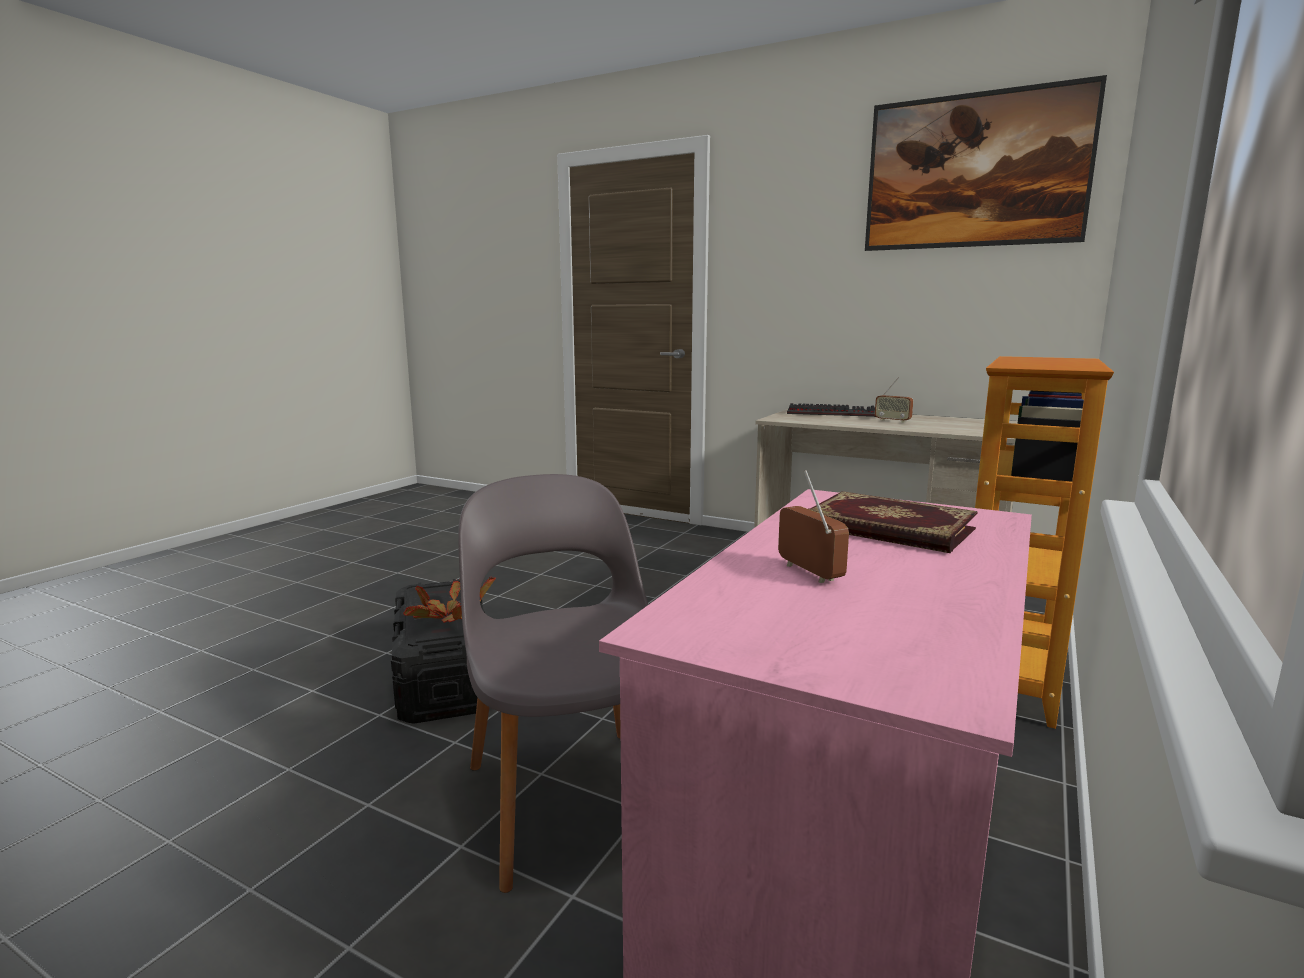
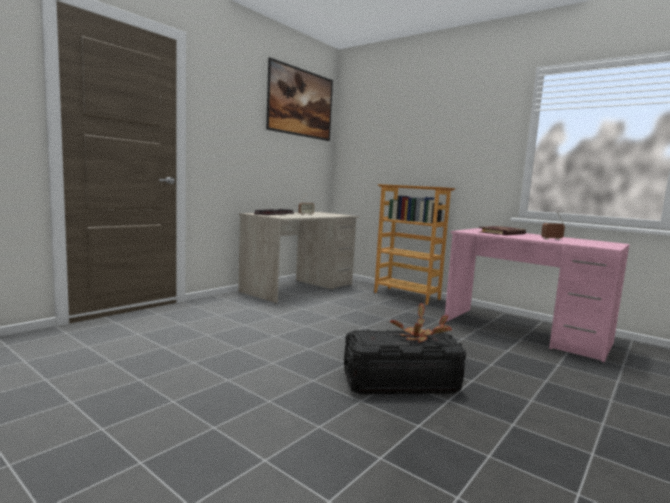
camera: 80 degrees left, 5 degrees down
grey chair [458,474,648,893] -> none

